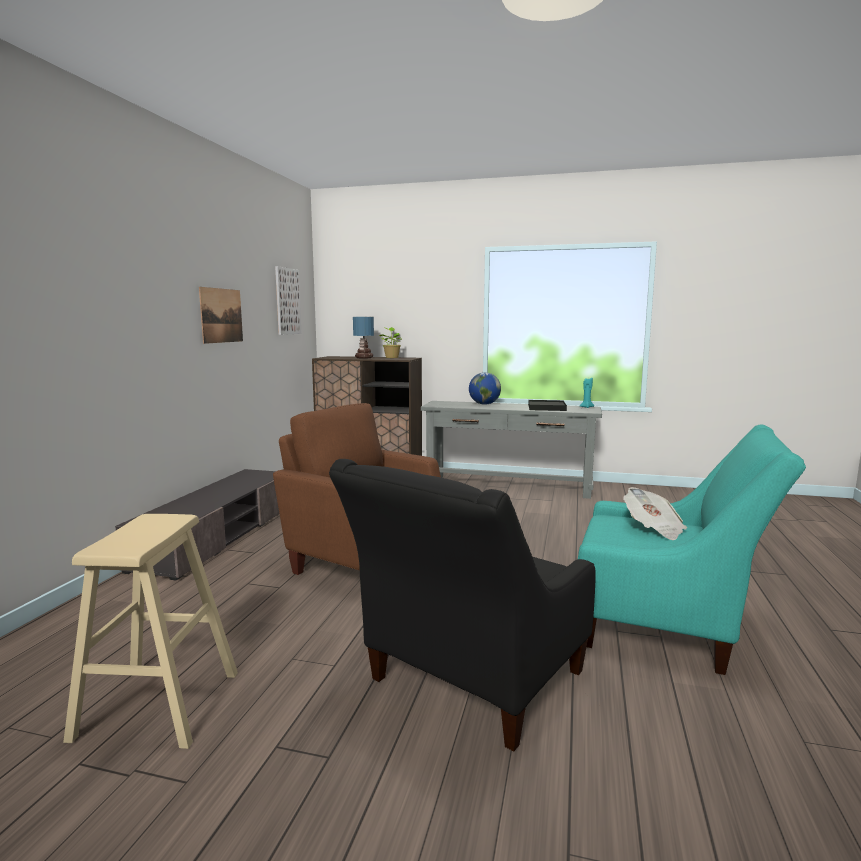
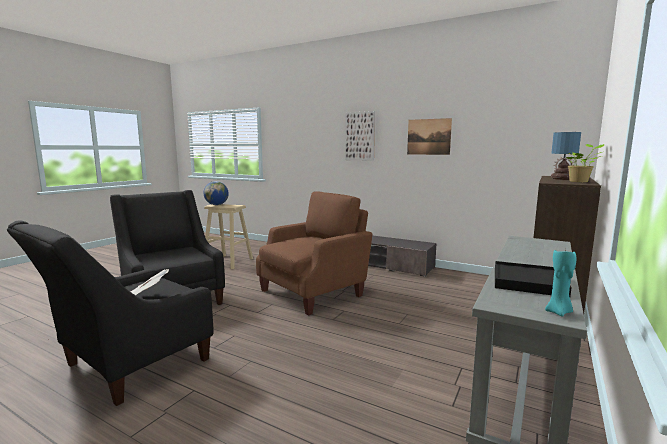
camera: 105 degrees right, 0 degrees up
picture [275,266,301,335] -> picture moved to [345,111,375,161]
globe [469,372,501,405] -> globe moved to [204,181,229,205]
turquoise armchair [578,424,806,675] -> black armchair [7,220,214,406]

